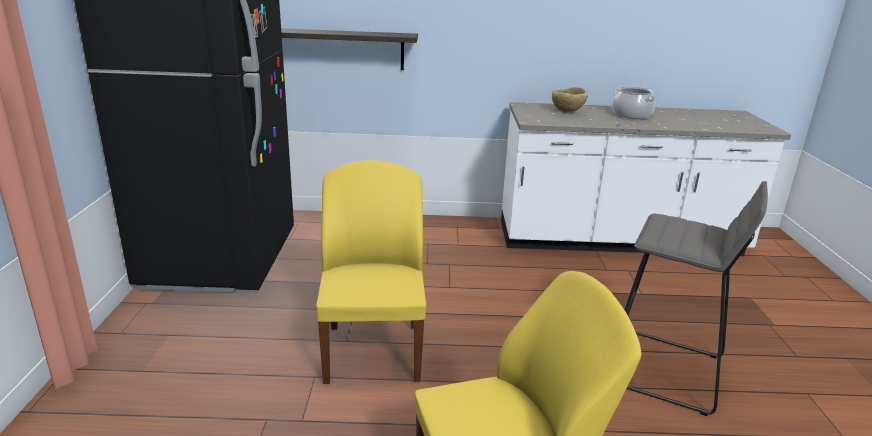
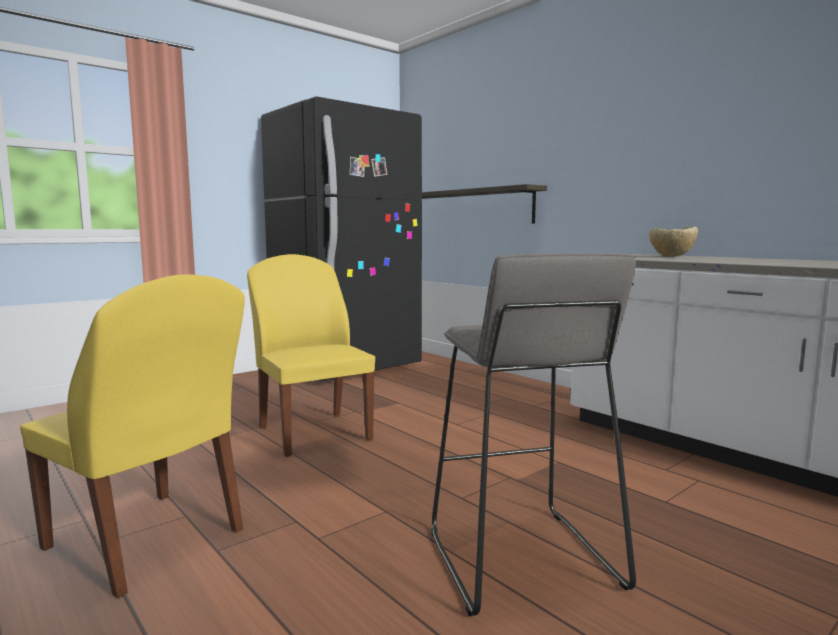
camera: 50 degrees right, 15 degrees down
yellow chair [316,160,426,384] -> yellow chair turned 75 degrees counterclockwise [247,254,375,457]
cooking pot [612,86,655,119] -> none

